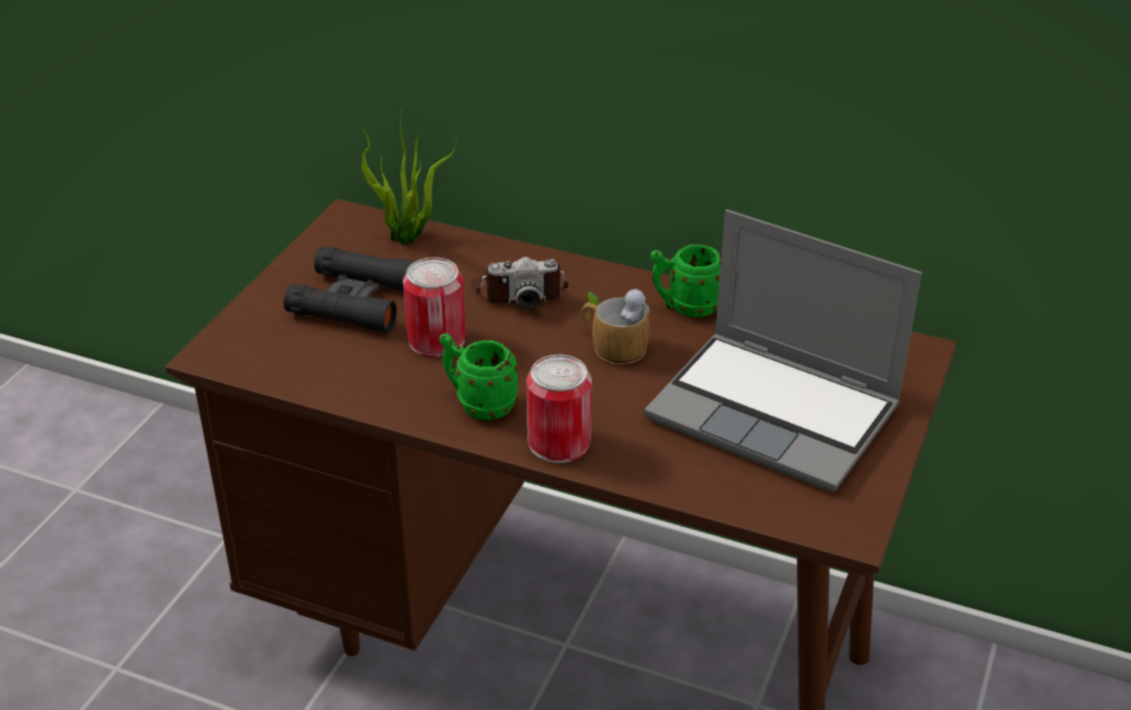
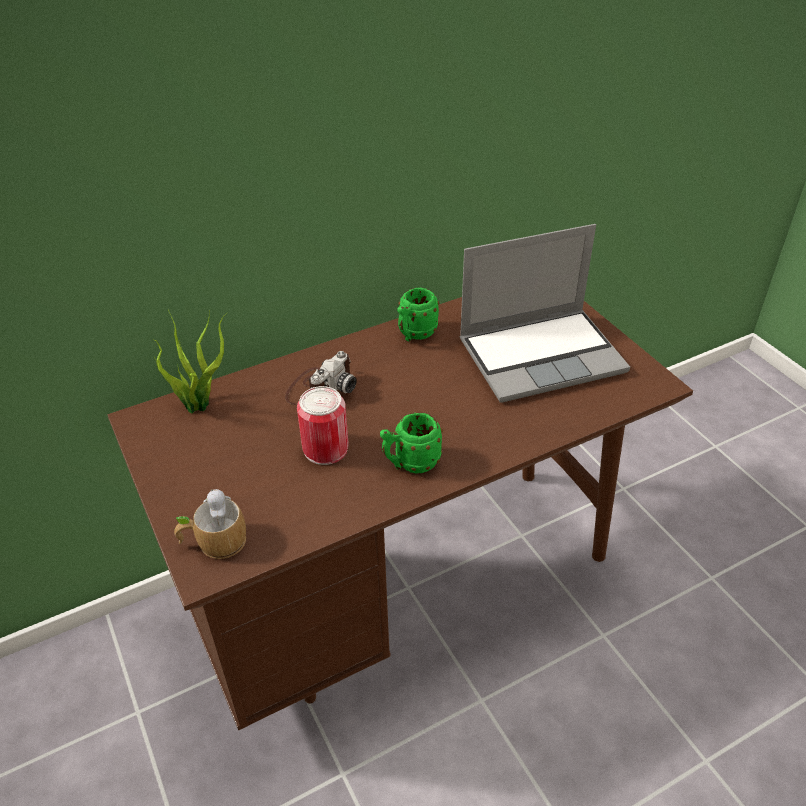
camera: 50 degrees left, 5 degrees up
black binoculars [284,247,415,333] -> none
can [526,355,592,463] -> none
mug [581,287,650,365] -> mug moved to [174,489,246,559]

